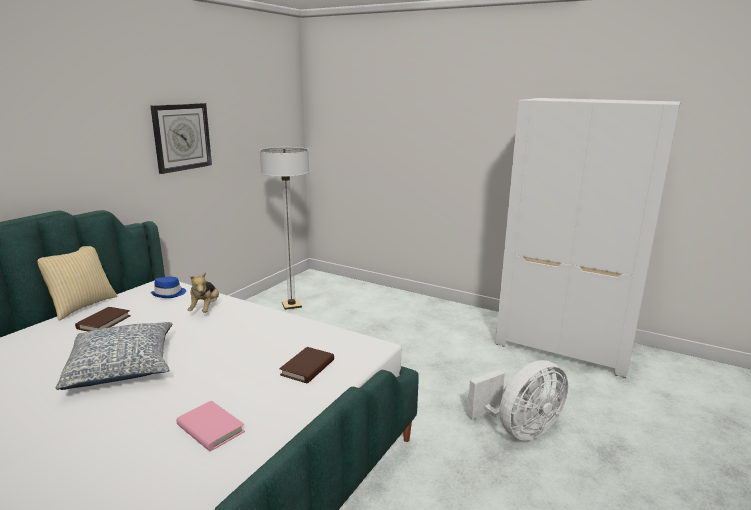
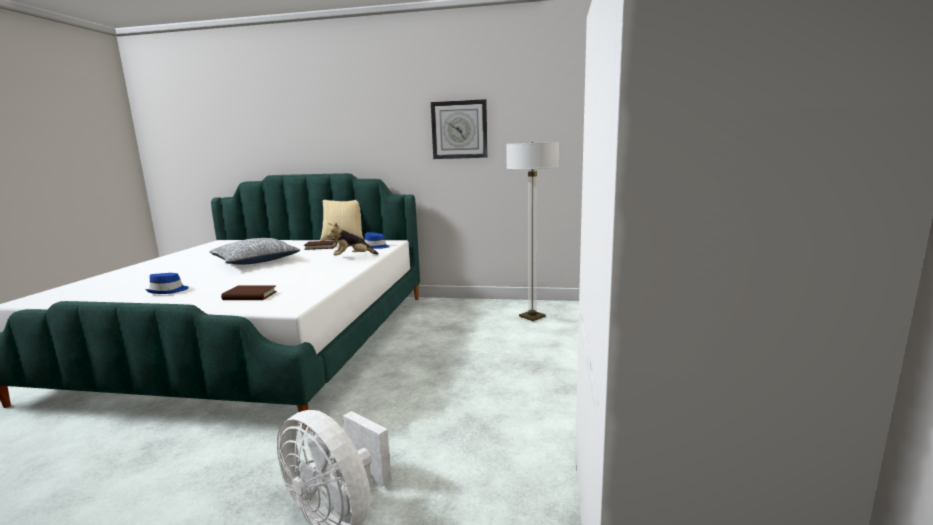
camera: 70 degrees right, 5 degrees down
pink book [176,401,245,451] -> blue hat [145,273,189,294]

